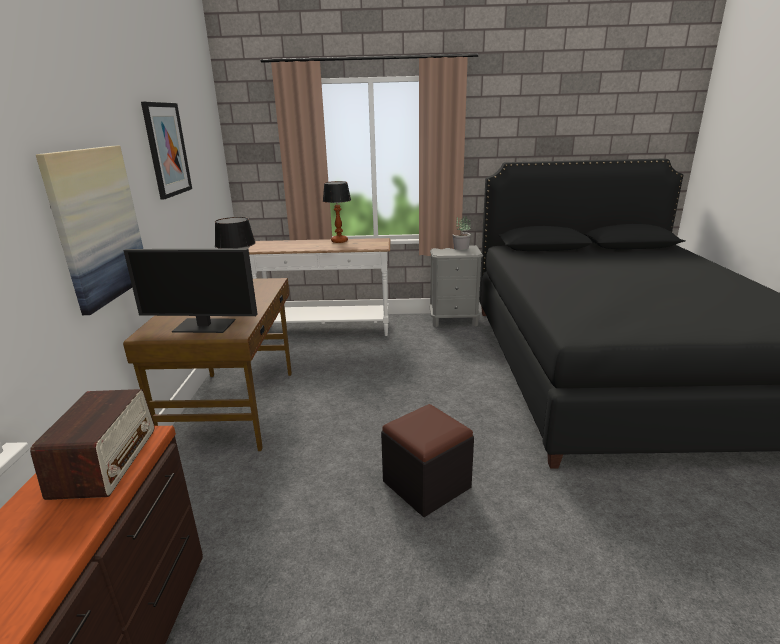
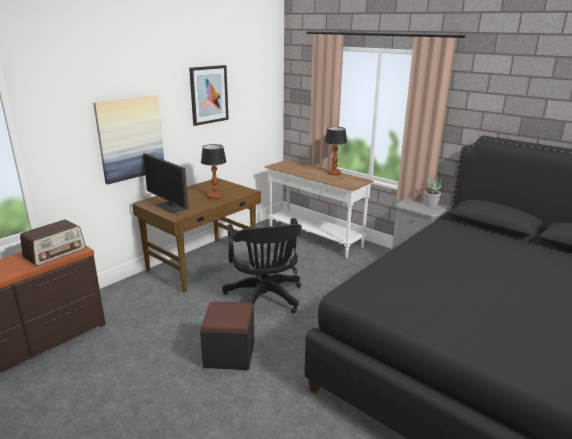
camera: 40 degrees right, 0 degrees up
none -> black office chair [222,218,302,314]

